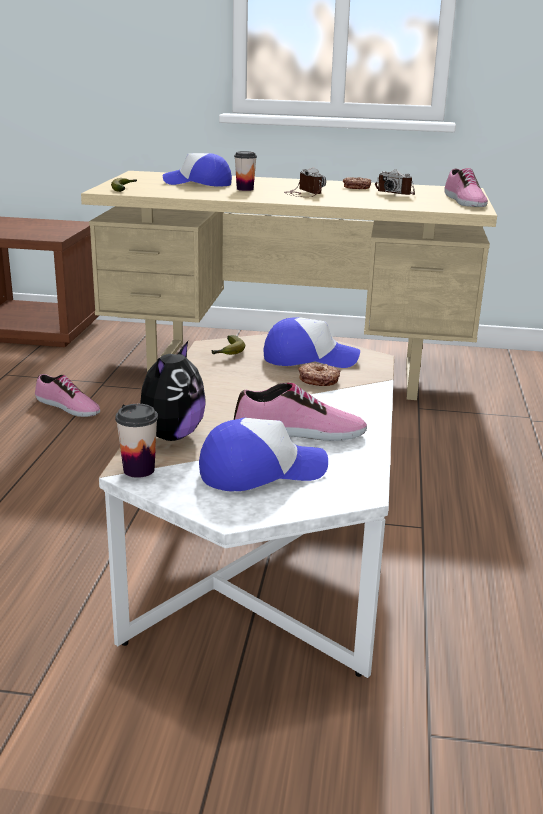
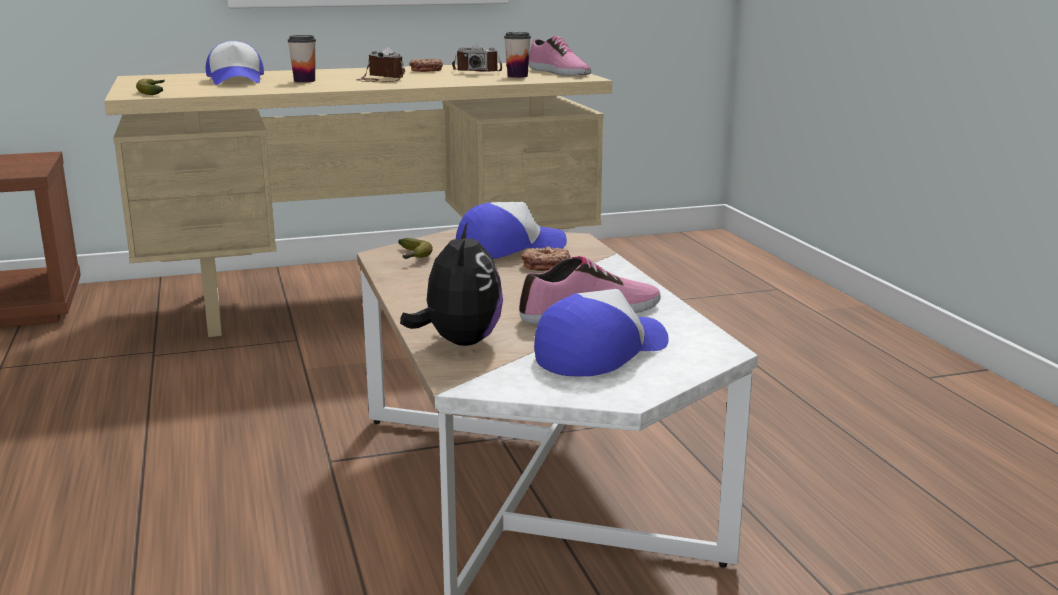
camera: 25 degrees left, 5 degrees down
shoe [35,374,100,417] -> none
cup [115,404,158,478] -> cup moved to [504,32,531,78]
cap [163,153,232,187] -> cap turned 90 degrees counterclockwise [206,41,264,85]

